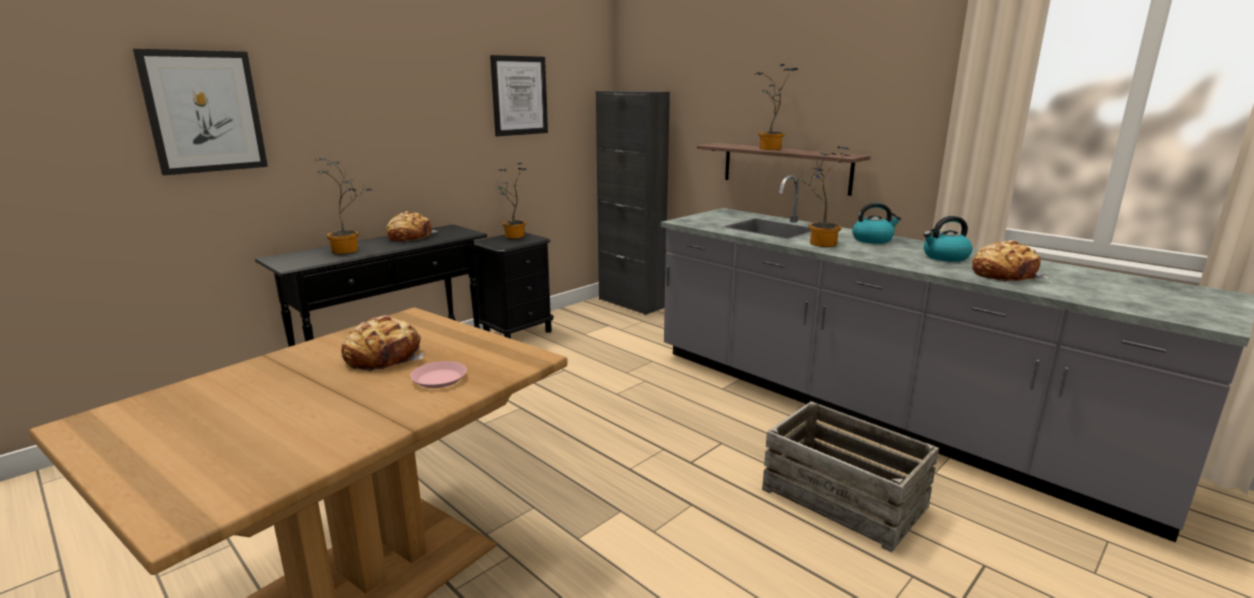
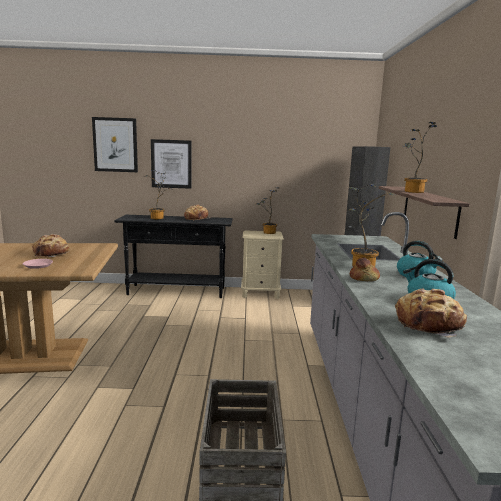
camera: 45 degrees right, 5 degrees down
black nightstand [474,232,554,339] -> beige nightstand [241,230,284,299]
picture [490,55,548,136] -> picture moved to [151,139,192,189]
none -> bread [350,258,380,281]

